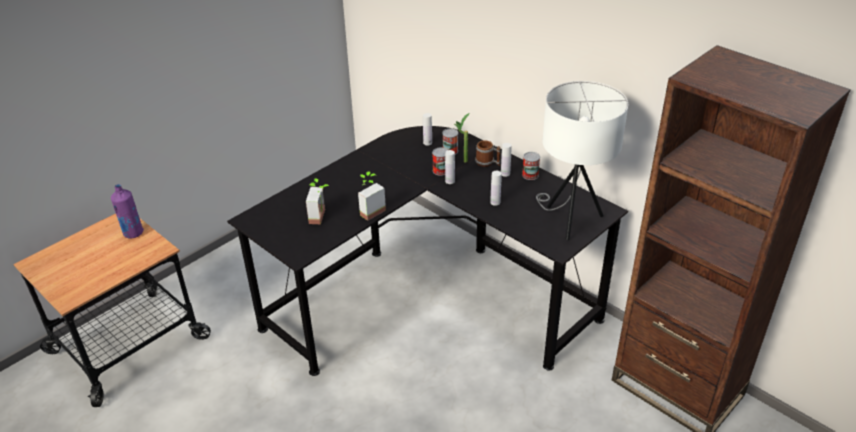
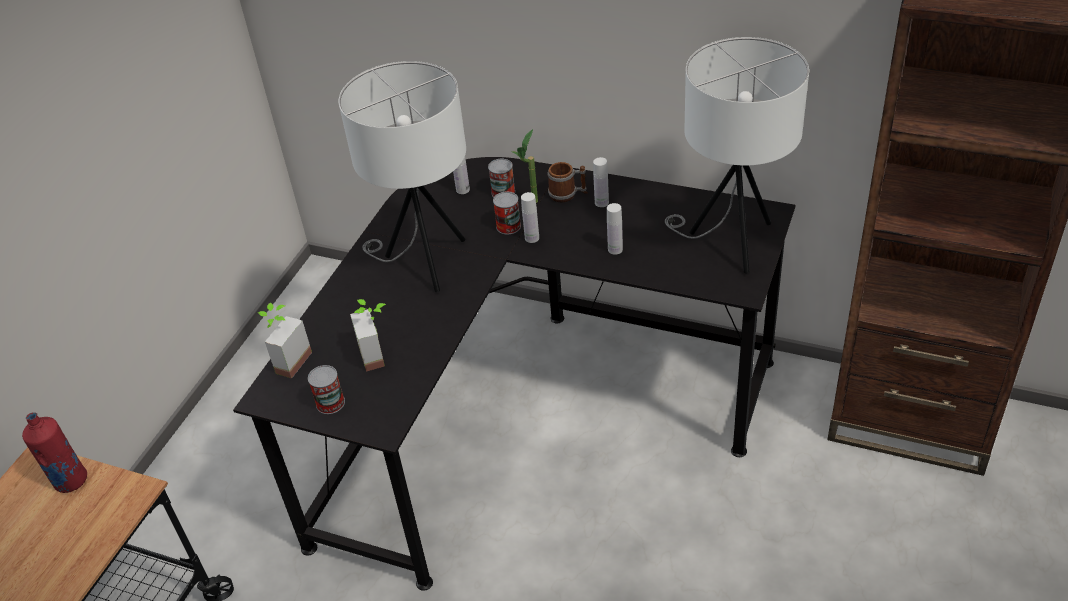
camera: 20 degrees left, 5 degrees up
purple bottle [111,184,144,238] -> red bottle [22,412,87,493]
potted plant [358,171,386,221] -> potted plant moved to [257,303,312,378]
can [522,152,540,180] -> can moved to [308,365,345,414]
none -> white table lamp [339,61,466,292]

